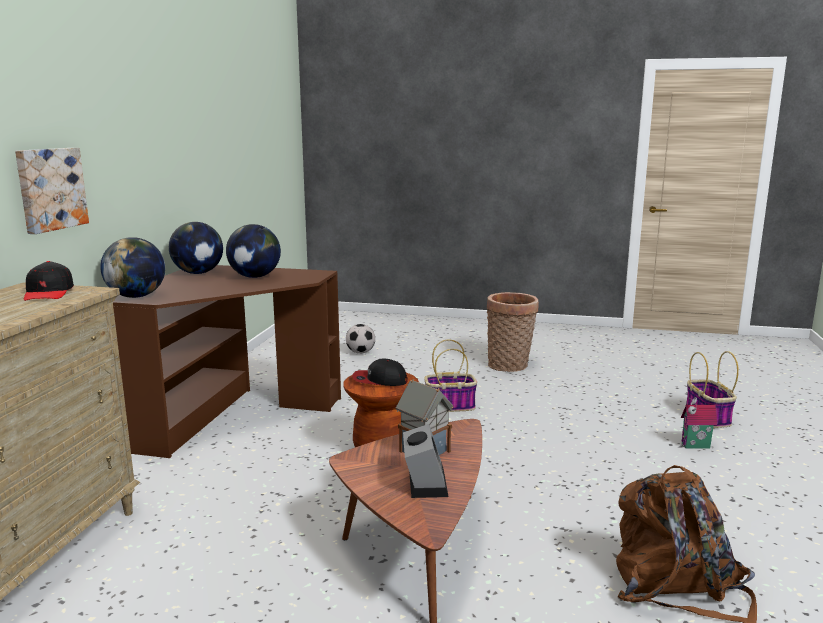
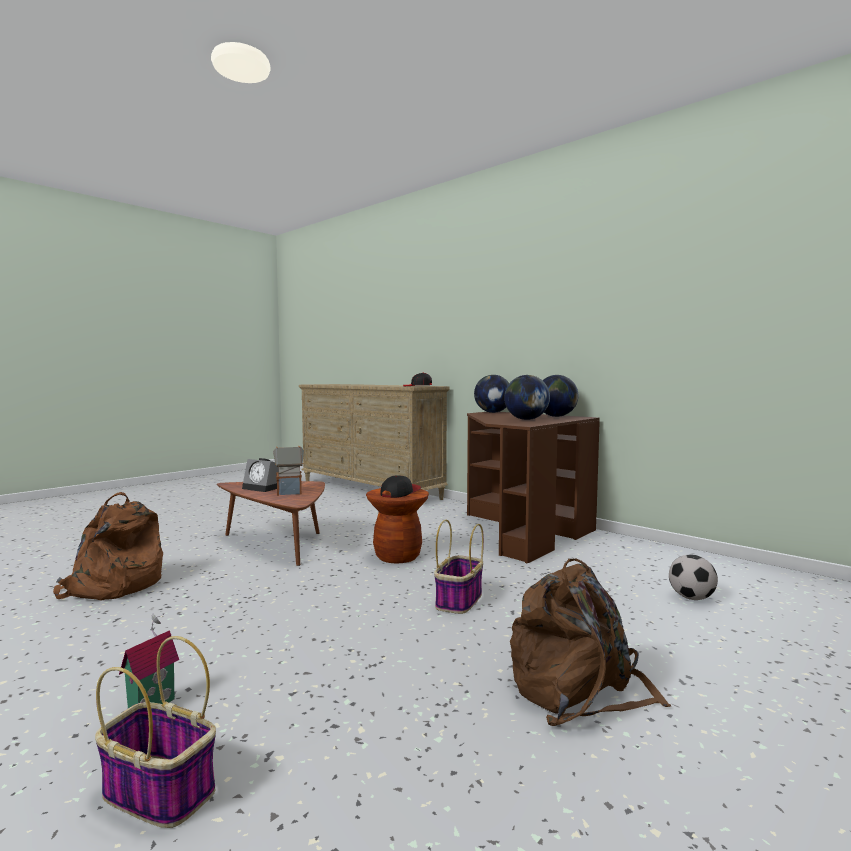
camera: 120 degrees right, 10 degrees down
picture [15,148,89,234] -> none
basket [487,292,539,372] -> brown backpack [510,559,671,726]

